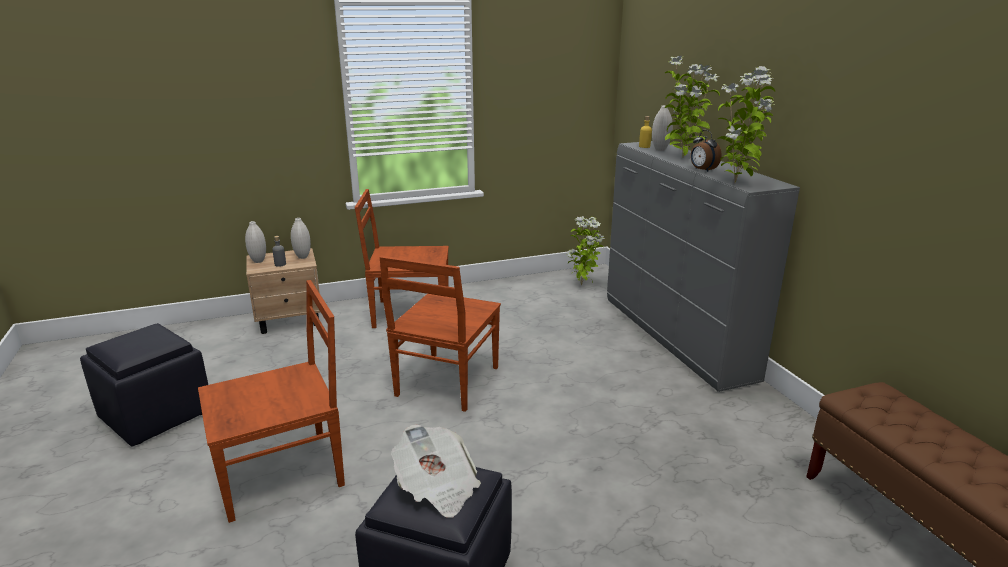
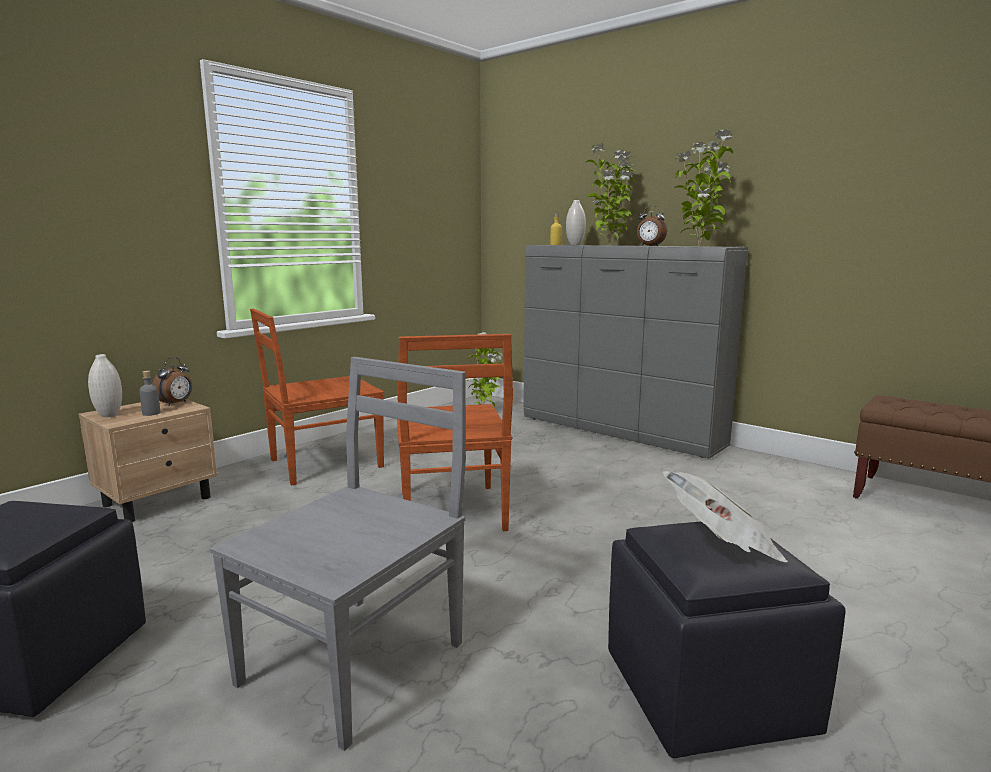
camera: 30 degrees left, 10 degrees down
brown chair [198,280,345,523] -> grey chair [210,357,466,751]
white vase [291,218,311,259] -> alarm clock [152,357,192,406]

